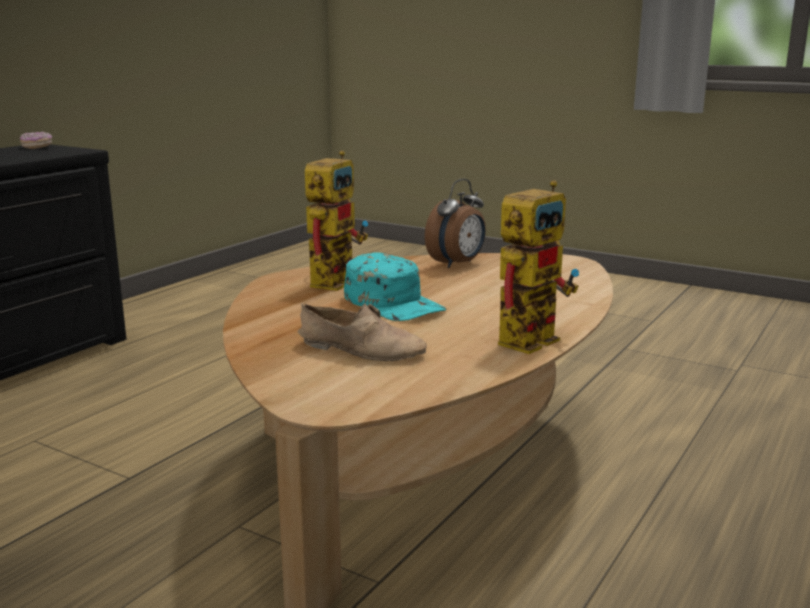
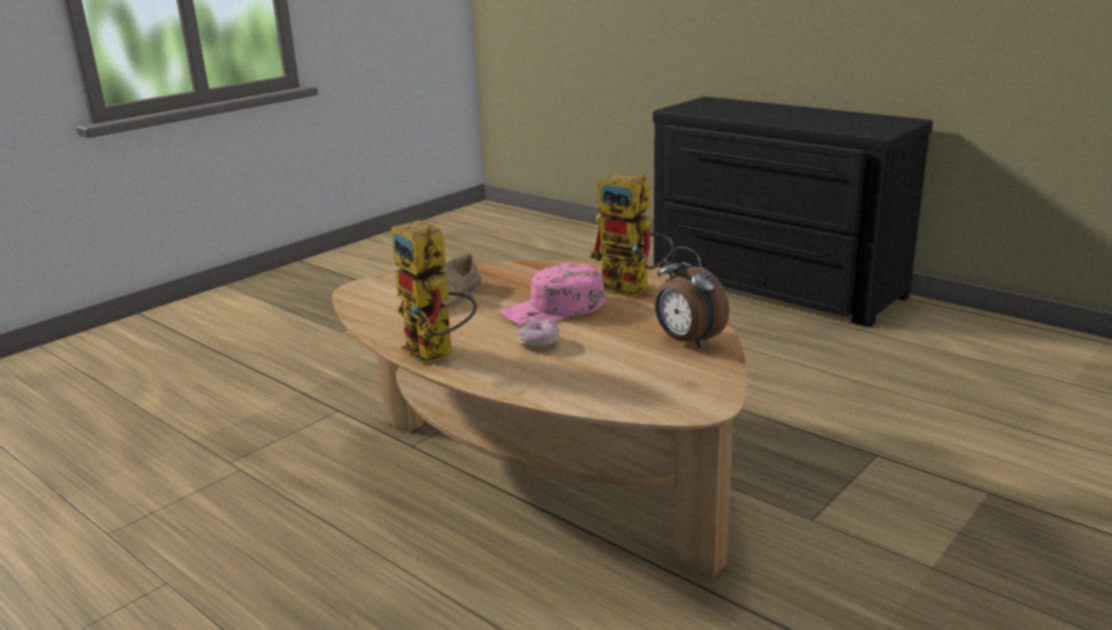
camera: 100 degrees right, 5 degrees up
donut [20,132,52,149] -> donut moved to [518,318,560,348]
turquoise cap [344,252,446,321] -> pink cap [500,263,605,326]

